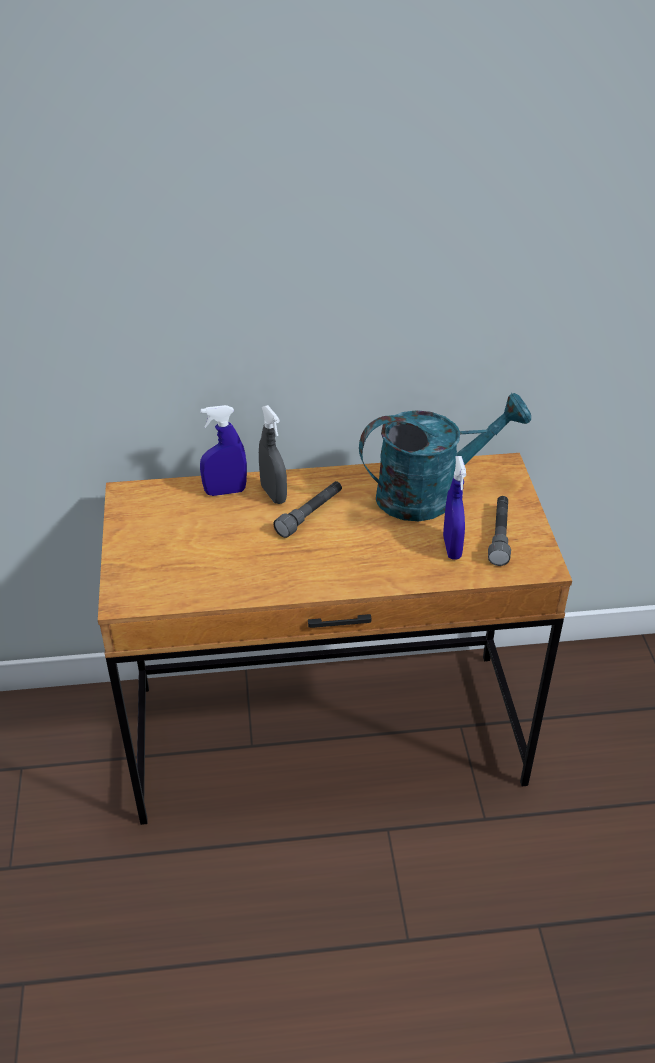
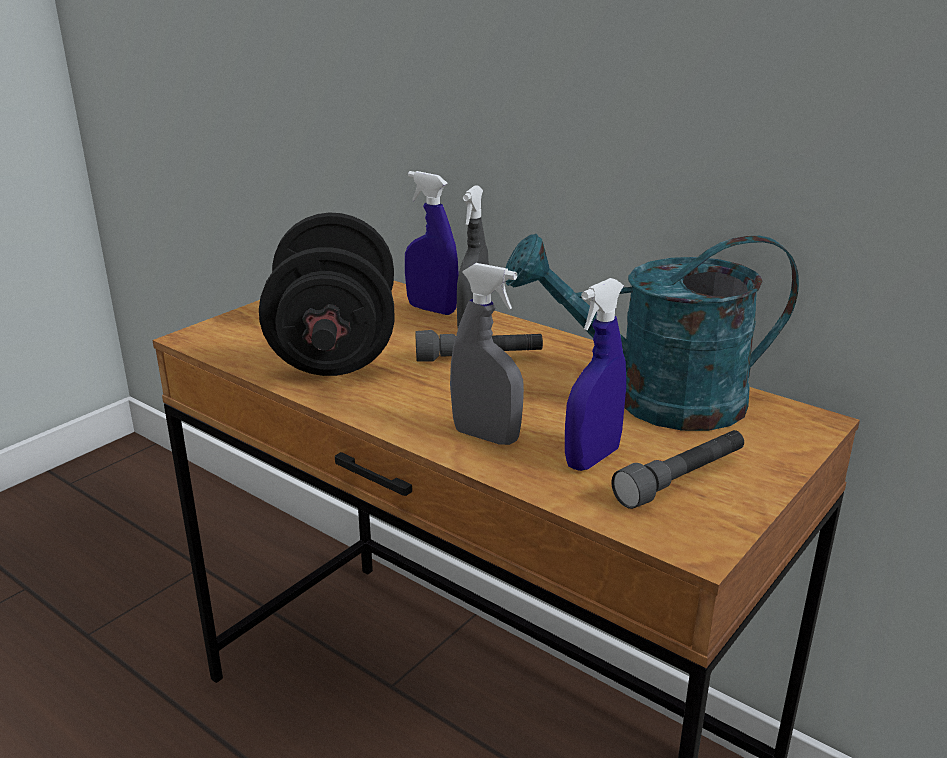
camera: 45 degrees right, 15 degrees down
turquoise watering can [359,393,531,521] -> turquoise watering can turned 150 degrees clockwise [506,234,799,431]
none -> black dumbbell [259,213,394,376]
none -> grey spray bottle [450,263,524,445]

